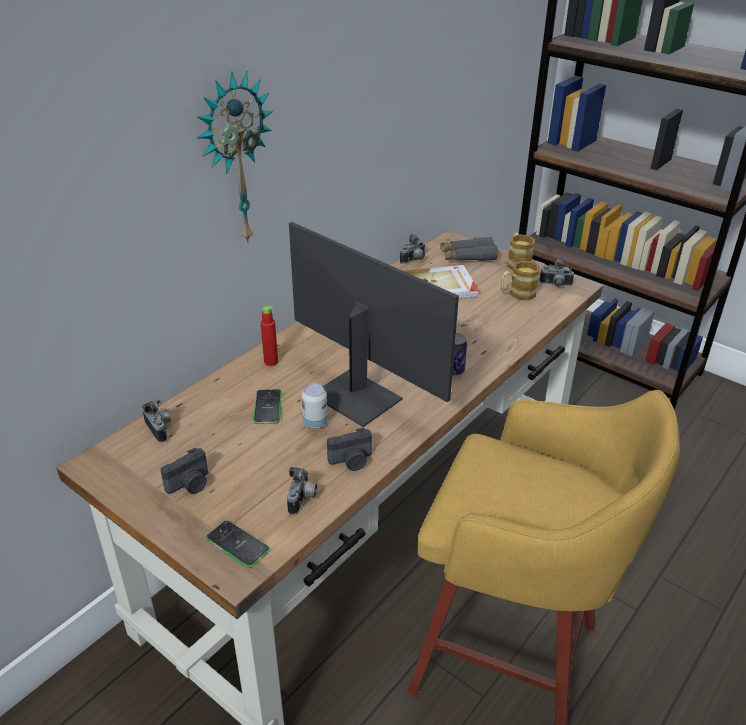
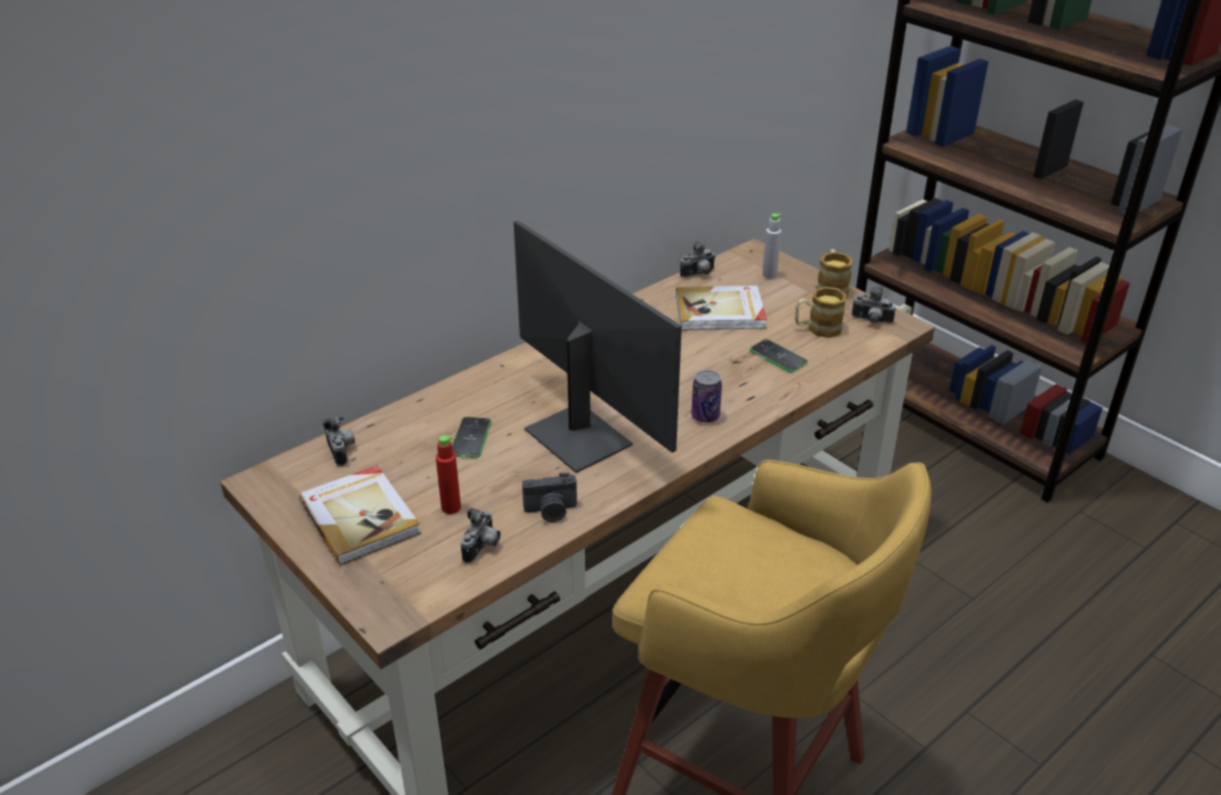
camera: 10 degrees right, 0 degrees up
camera [160,448,208,494] -> book [299,465,421,565]
wall clock [197,71,273,244] -> none
phone [206,520,270,568] -> phone moved to [750,339,808,373]
red bottle [261,306,278,366] -> red bottle moved to [436,435,461,514]
can [302,383,328,428] -> none
grey binoculars [440,237,498,261] -> grey bottle [762,213,782,279]

